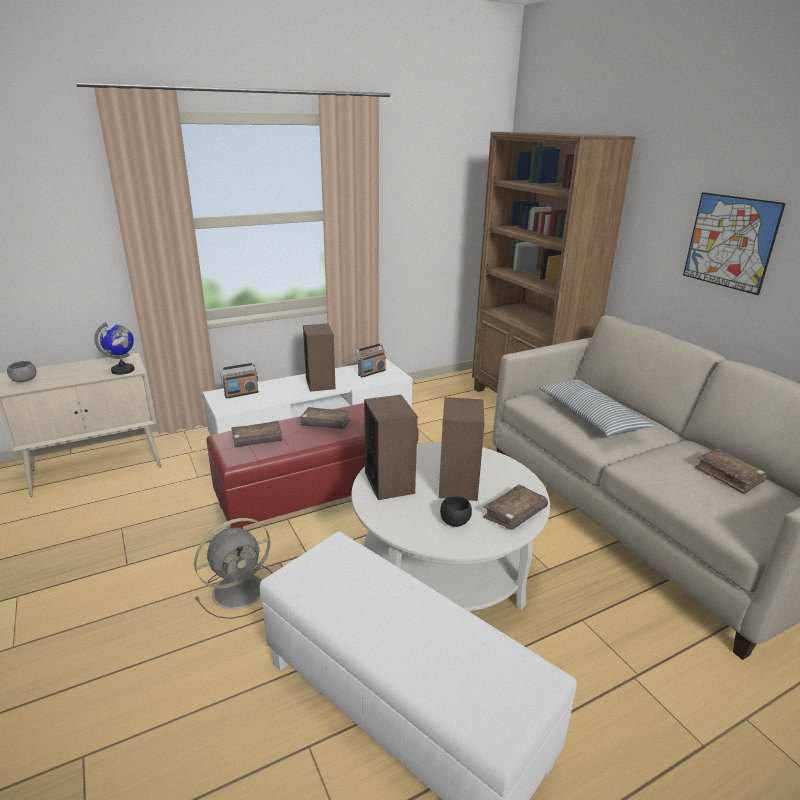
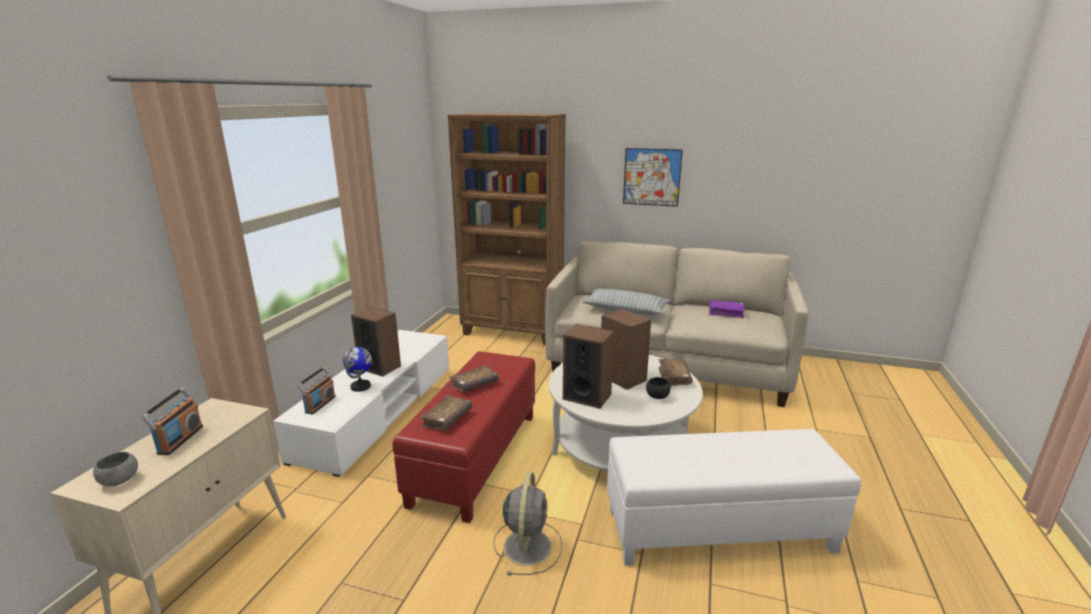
camera: 45 degrees left, 5 degrees down
globe [94,322,135,375] -> globe moved to [343,347,372,392]
radio [355,343,386,378] -> radio moved to [141,387,203,455]
brown book [695,448,768,494] -> purple book [709,300,745,318]

